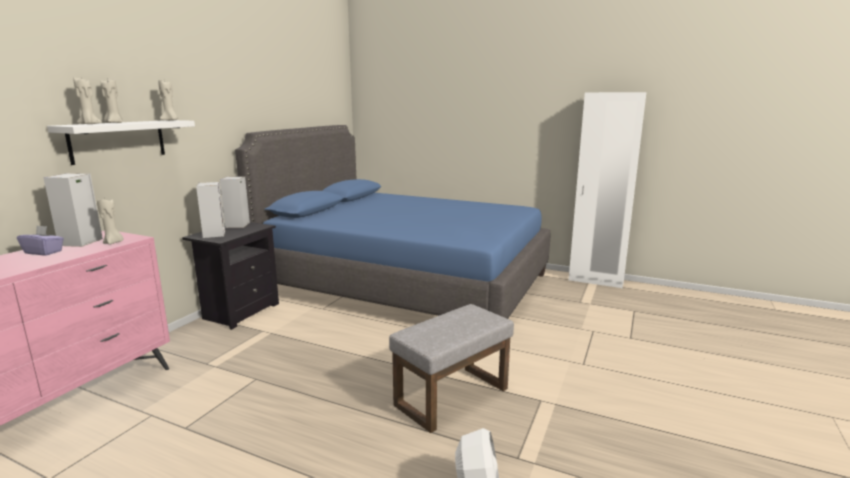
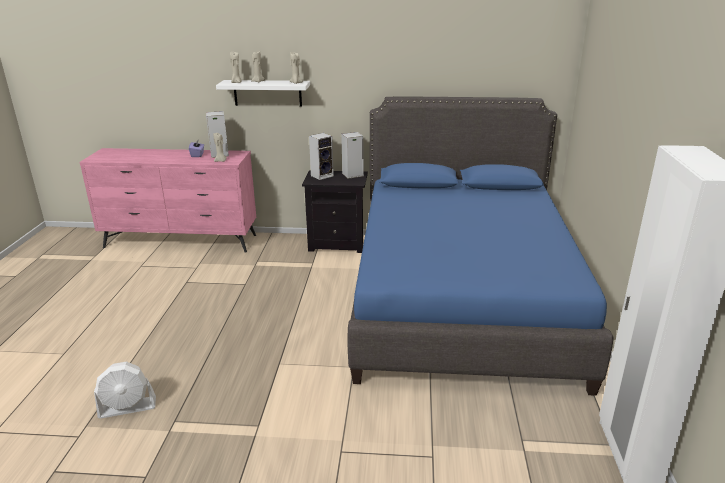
camera: 70 degrees right, 10 degrees up
grey ottoman [389,304,514,433] -> none

